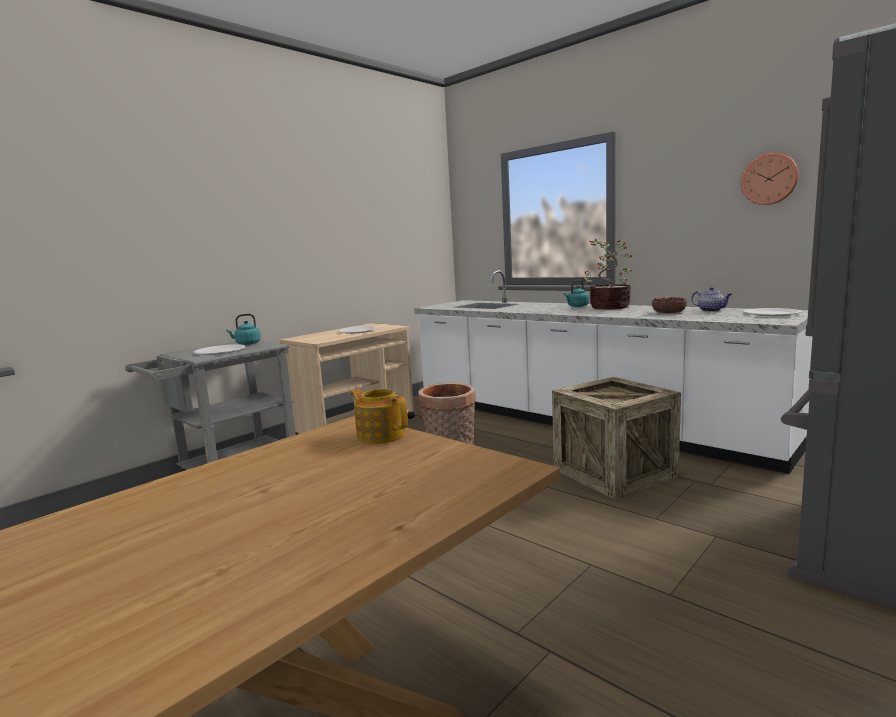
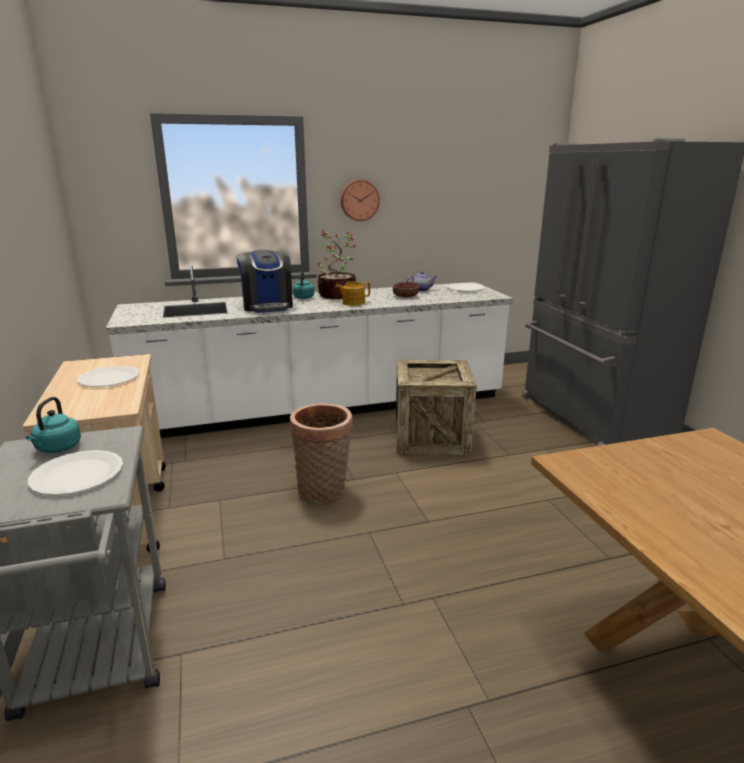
camera: 60 degrees left, 10 degrees up
teapot [350,389,408,444] -> teapot moved to [335,281,370,306]
wall clock [741,153,799,205] -> wall clock moved to [341,180,380,221]
none -> coffee machine [236,249,293,313]

